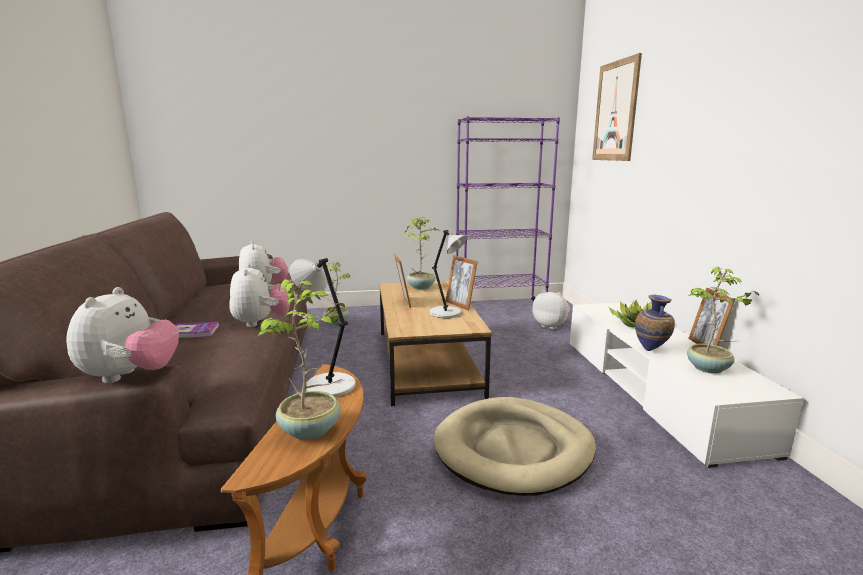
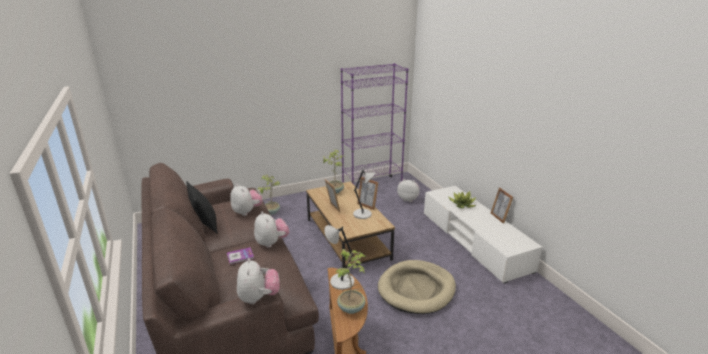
camera: 15 degrees left, 10 degrees up
picture [592,53,642,161] -> none
vase [635,294,675,351] -> none
potted plant [687,267,759,374] -> none
none -> black pillow [186,181,218,234]

